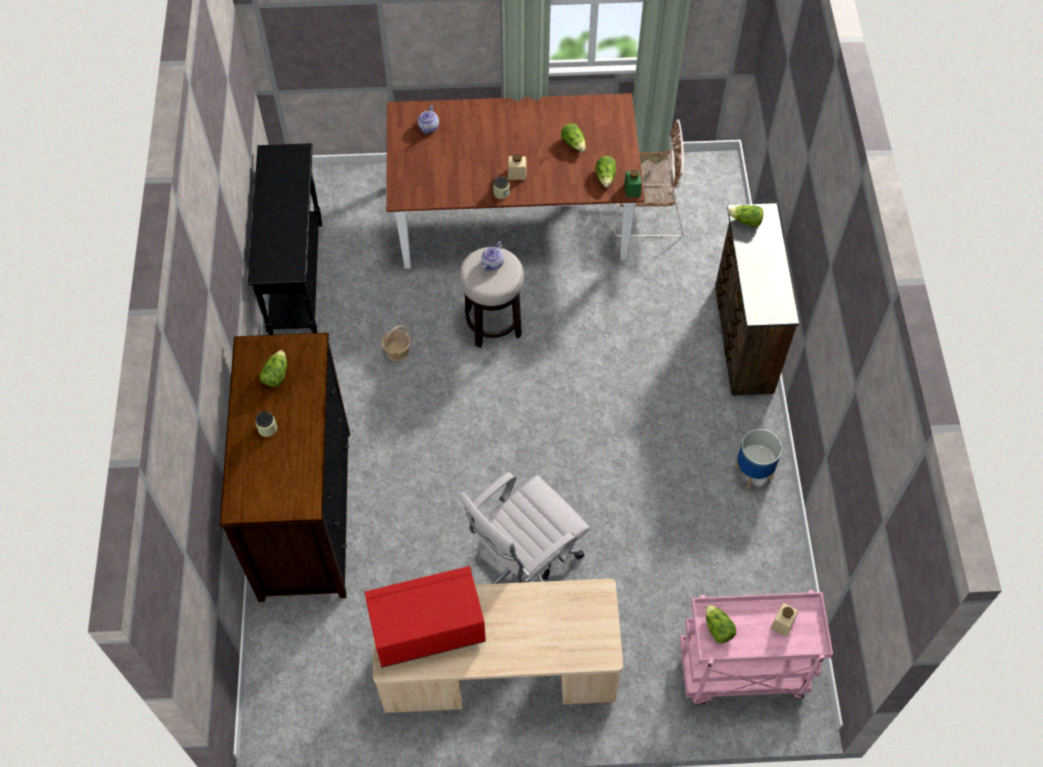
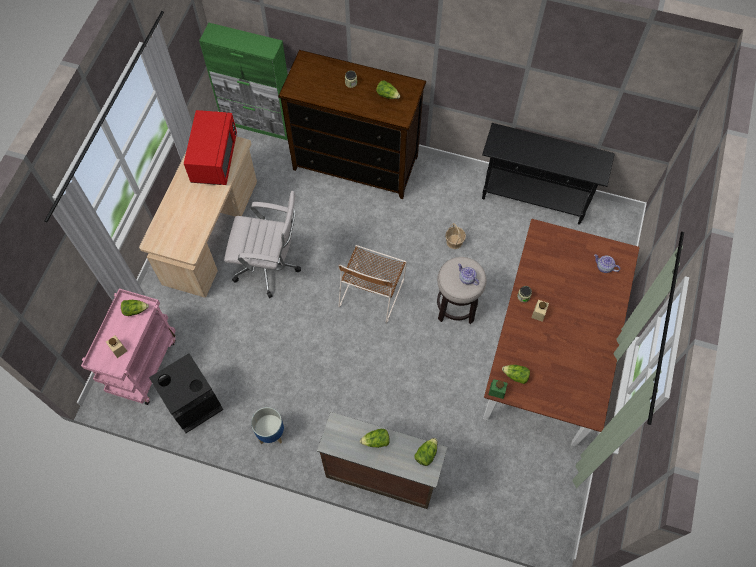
camera: 110 degrees right, 5 degrees up
white office chair [459,472,590,584] -> white office chair turned 120 degrees clockwise [224,191,301,298]
lettuce [561,123,586,152] -> lettuce moved to [360,429,390,448]
brown chair [614,119,684,238] -> brown chair moved to [338,245,407,323]
none -> black trash can [149,353,224,433]
none -> green cabinet [199,23,288,140]

